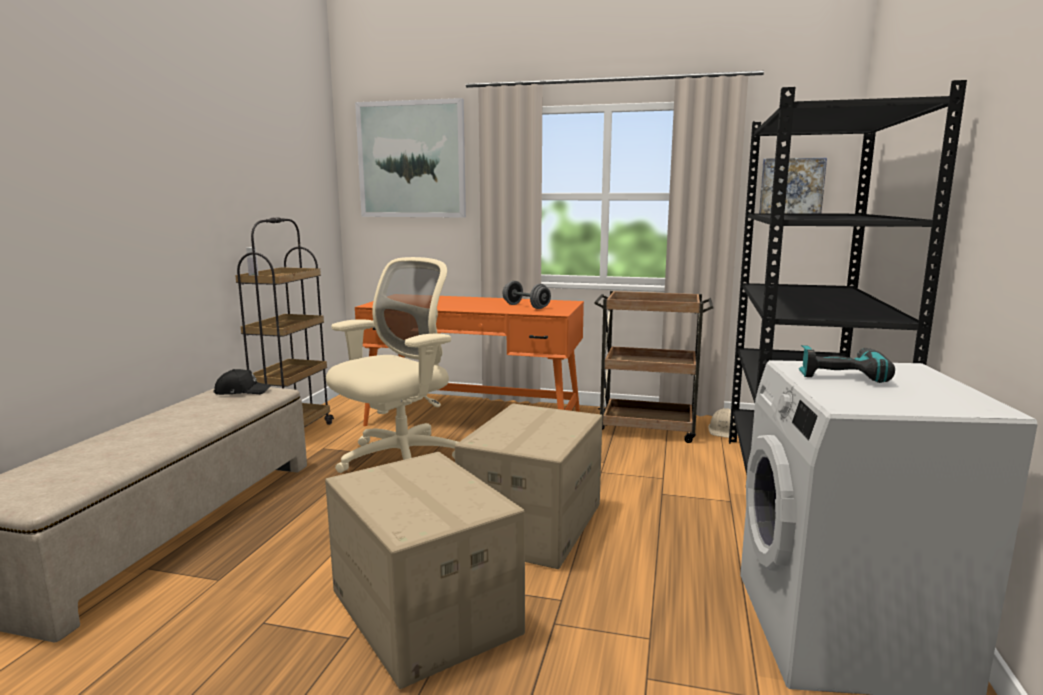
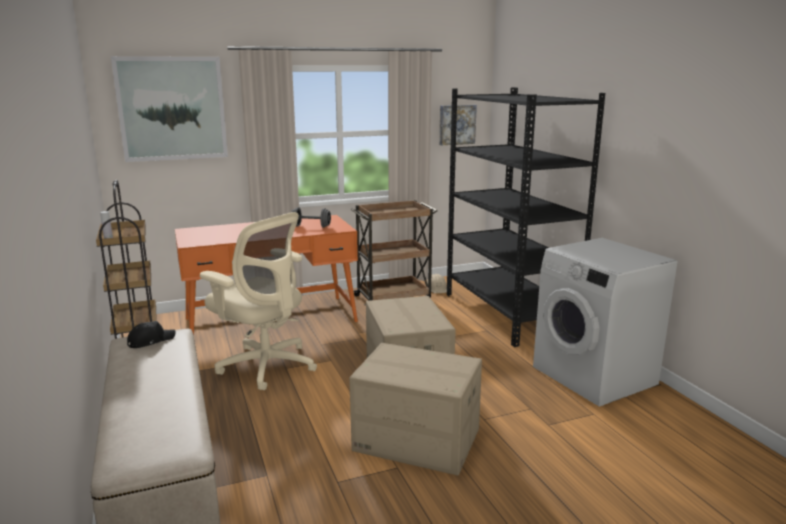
camera: 35 degrees left, 5 degrees up
beige office chair [326,257,459,473] -> beige office chair turned 120 degrees clockwise [200,212,317,390]
power drill [799,345,895,383] -> none

